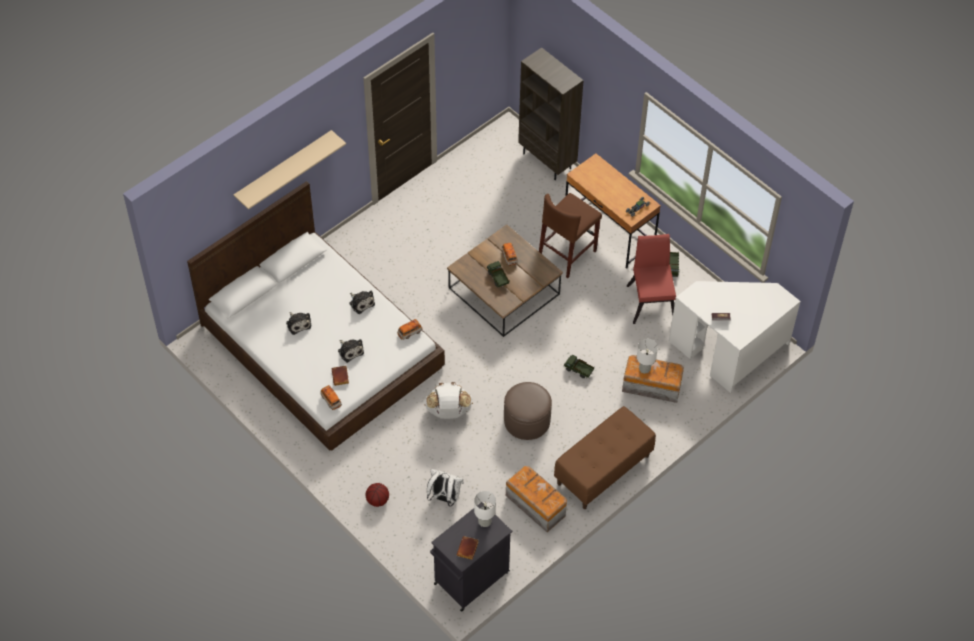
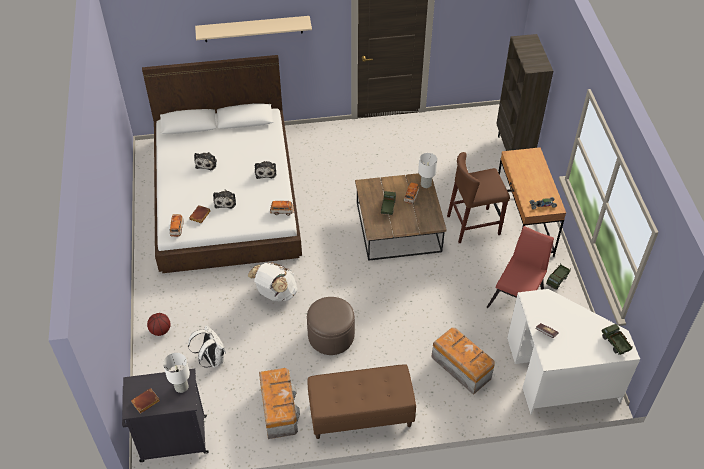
camera: 35 degrees right, 5 degrees down
toy truck [564,355,594,378] -> toy truck moved to [601,324,633,355]
white table lamp [637,339,658,373] -> white table lamp moved to [418,153,437,188]

